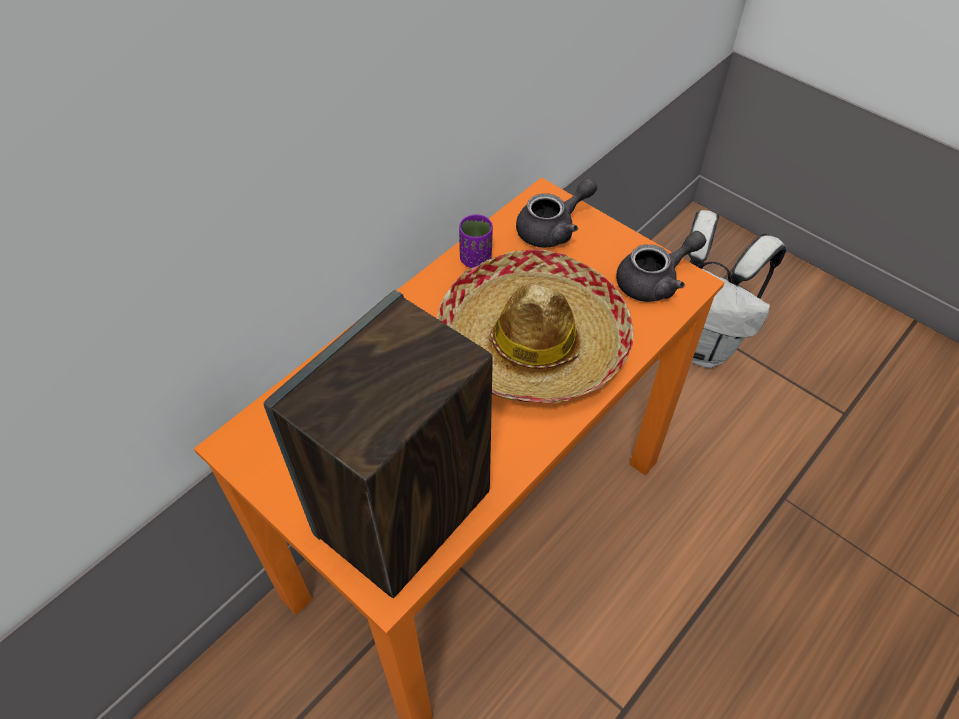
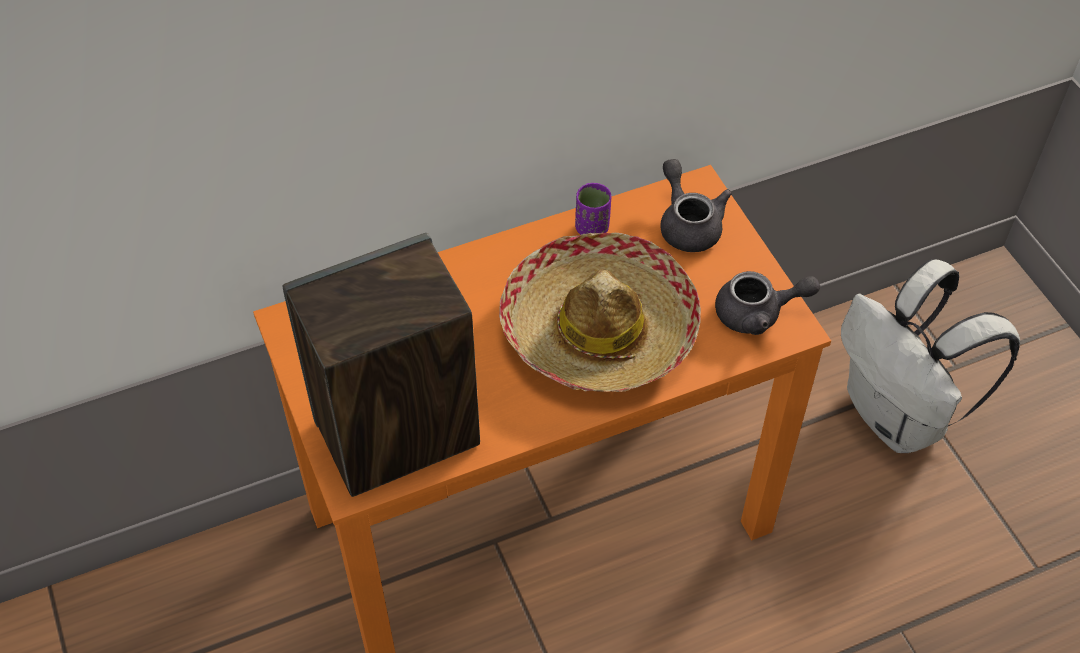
camera: 25 degrees right, 0 degrees up
grey teapot [516,178,597,248] -> grey teapot turned 105 degrees counterclockwise [660,159,732,252]

